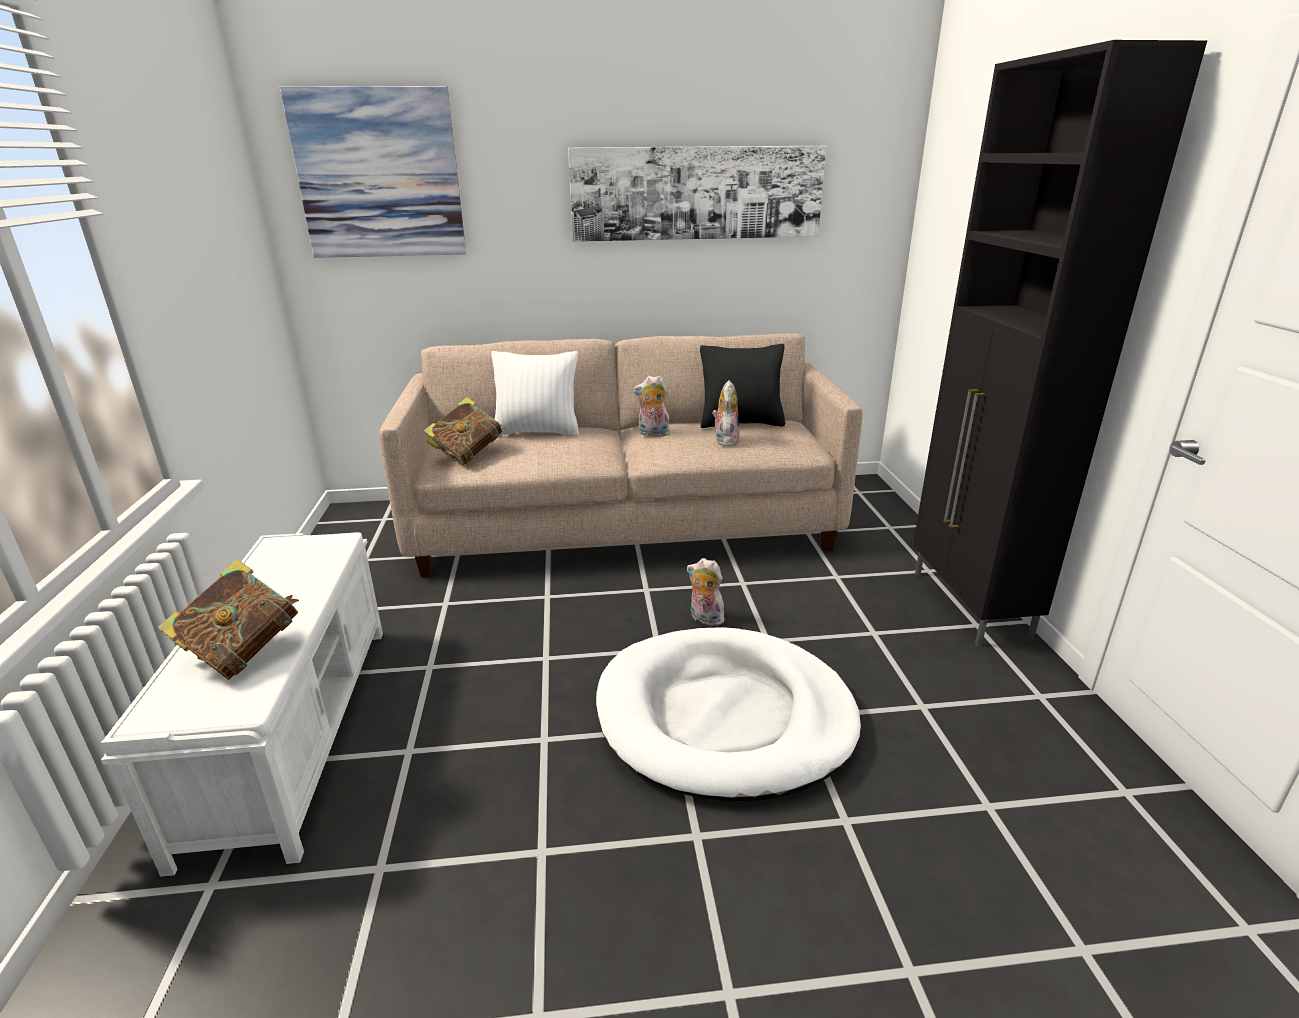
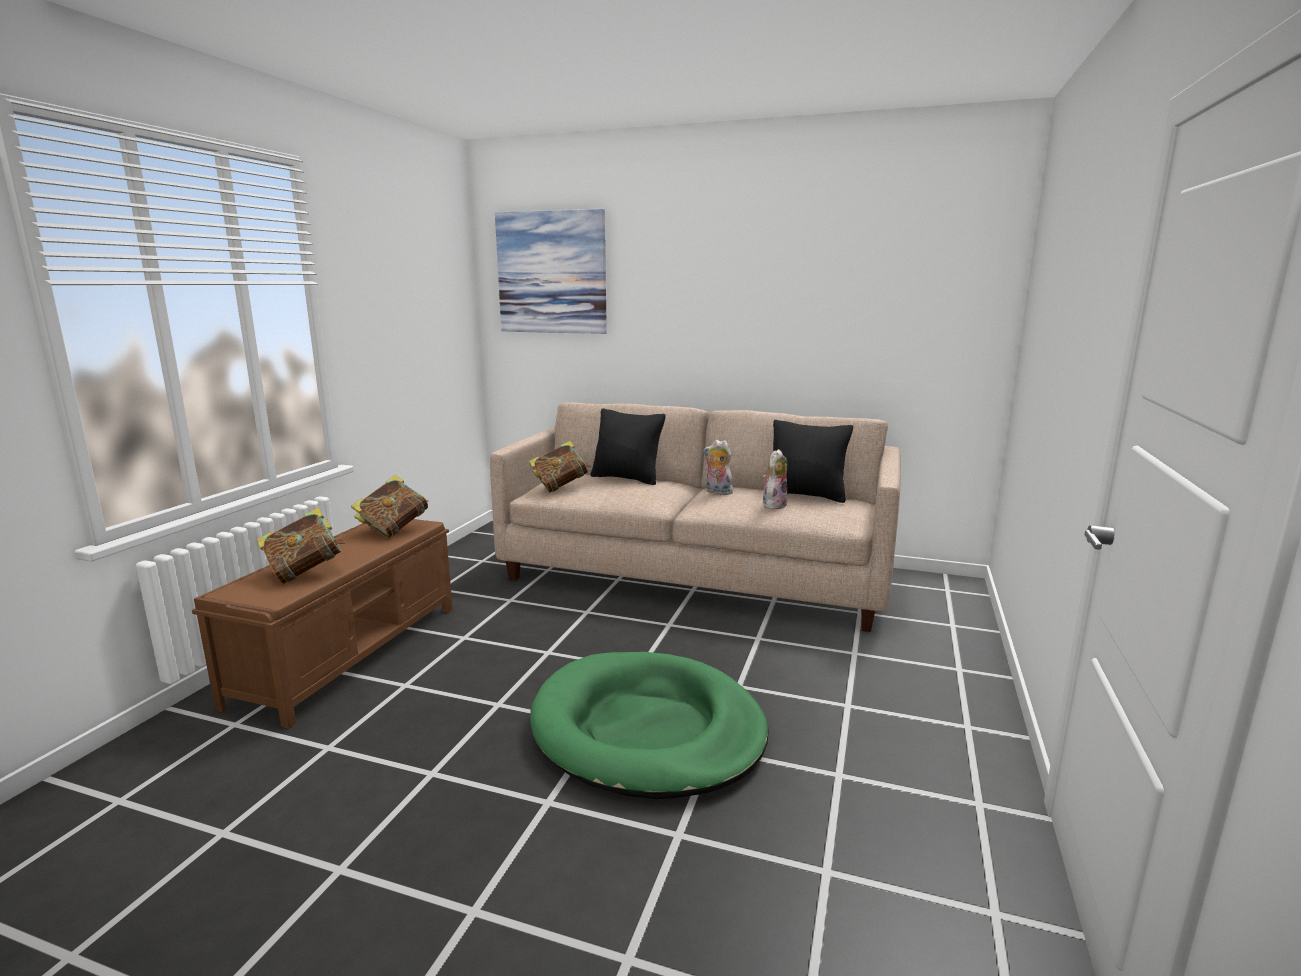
camera: 25 degrees right, 10 degrees down
white bench [101,532,383,877] -> brown bench [192,519,453,729]
white pillow [491,351,580,436] -> black pillow [591,408,665,485]
picture [568,146,826,242] -> none
white dog bed [596,627,861,801] -> green dog bed [530,652,769,799]
plush toy [687,558,724,626] -> none
black cabinet [913,40,1207,646] -> none
none -> book [351,475,428,539]

